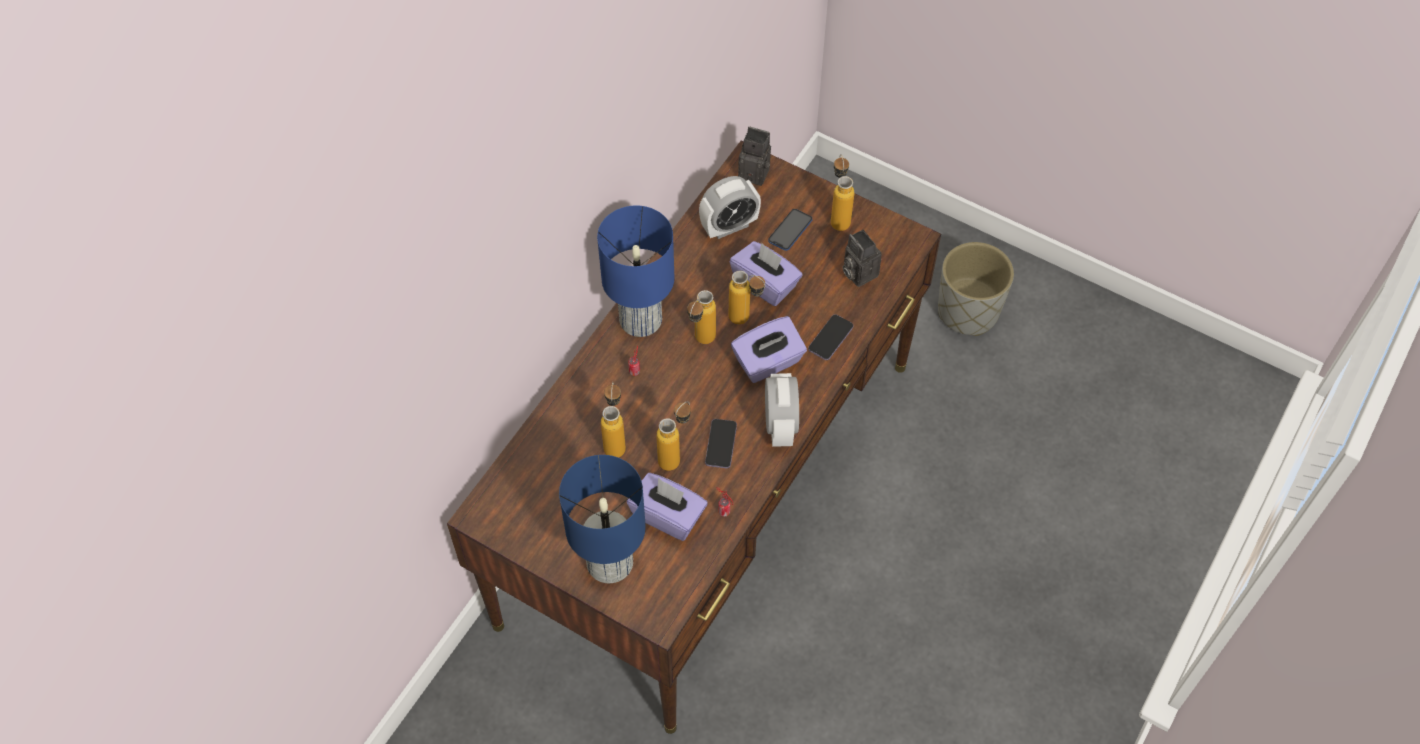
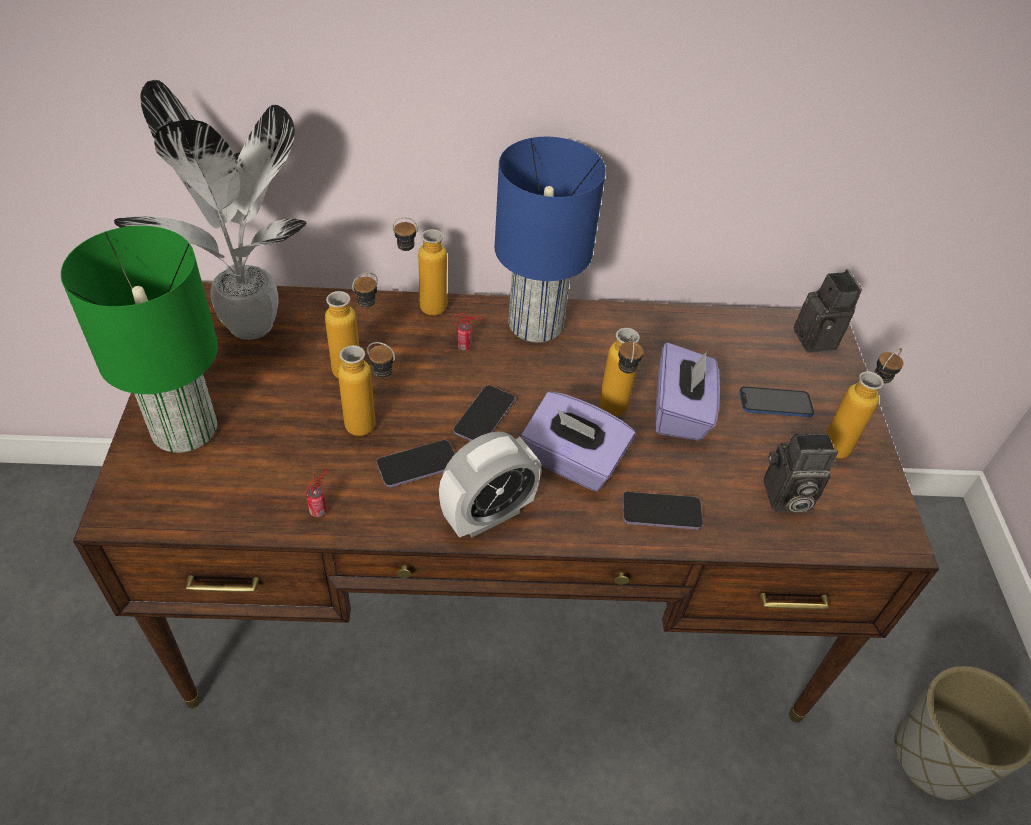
camera: 55 degrees right, 10 degrees down
blue table lamp [559,455,646,583] -> green table lamp [61,226,218,453]
purple tissue box [627,473,708,541] -> none
bottle [687,290,716,344] -> bottle moved to [392,217,447,316]
alarm clock [699,176,761,239] -> none
camera [842,229,882,287] -> camera turned 120 degrees counterclockwise [764,434,838,512]
none -> potted plant [114,80,307,340]
none -> phone [453,385,515,441]

